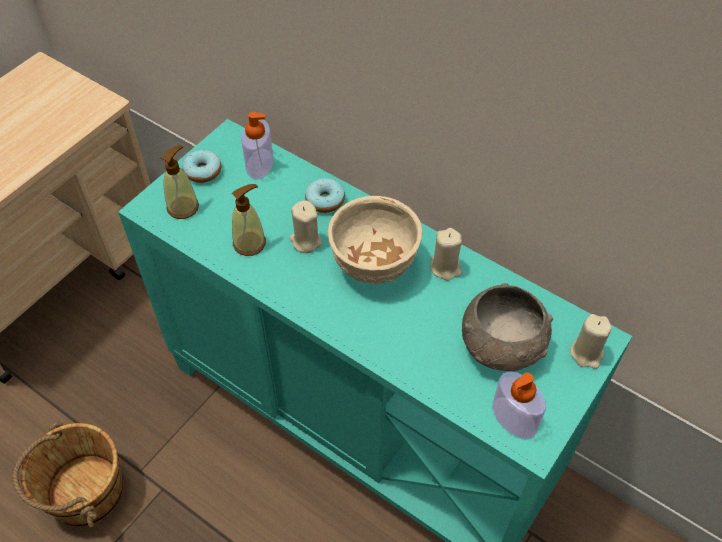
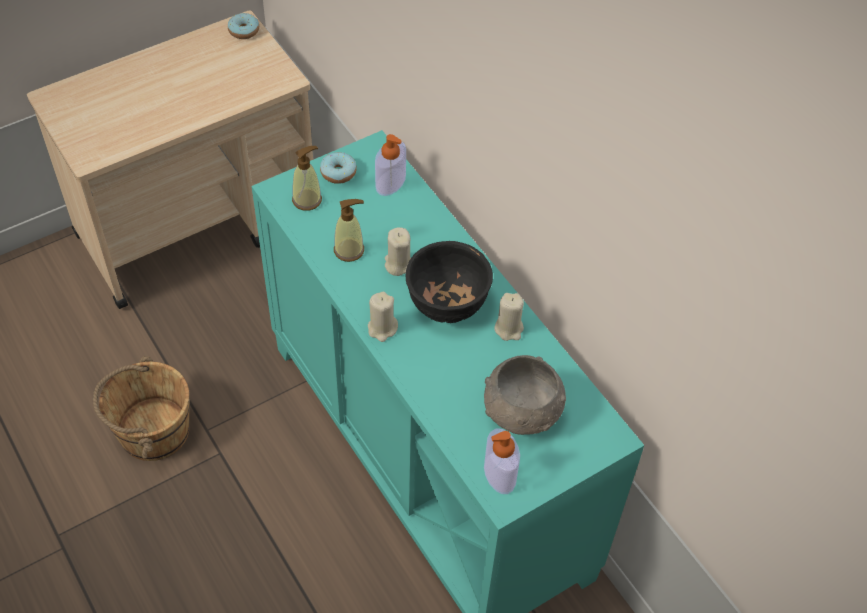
camera: 20 degrees right, 0 degrees up
donut [305,178,345,213] -> donut moved to [228,13,259,39]
beige bowl [328,196,422,284] -> black bowl [406,241,493,323]
beige candle [570,314,612,369] -> beige candle moved to [368,292,398,342]

